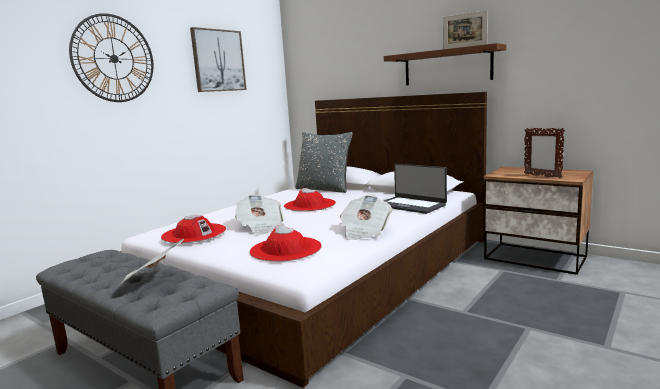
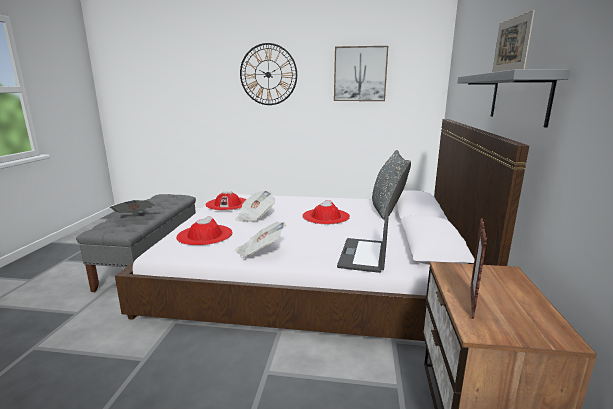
camera: 60 degrees right, 5 degrees up
brown shelf [384,43,506,85] -> grey shelf [457,69,570,128]

